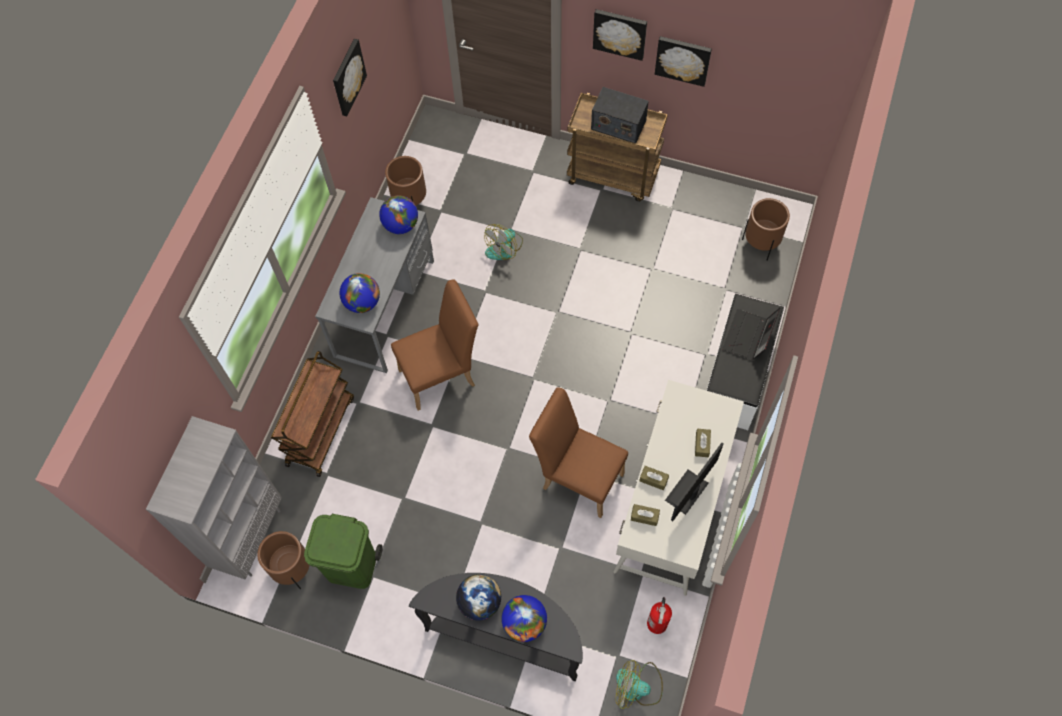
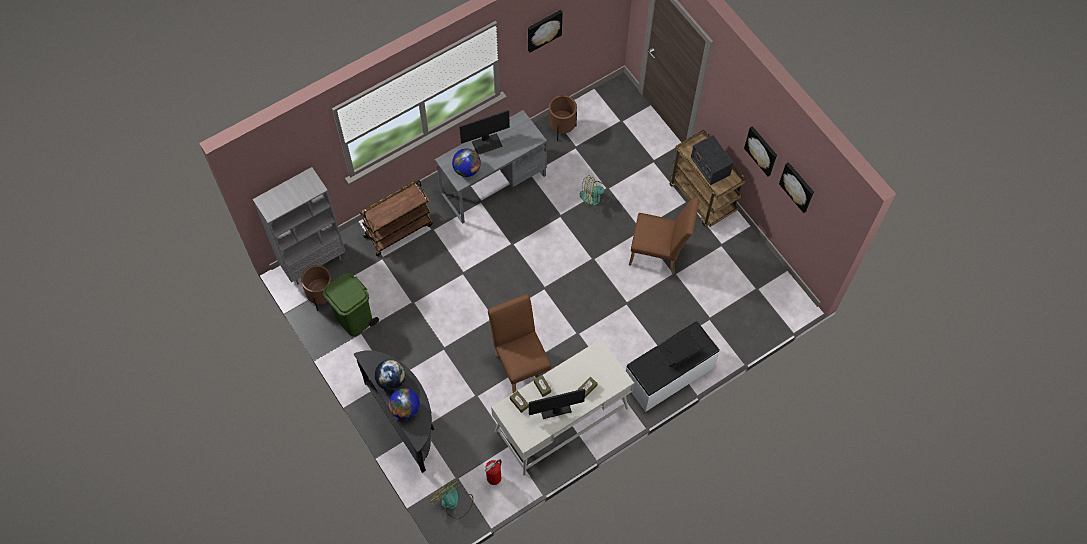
camera: 35 degrees right, 0 degrees up
globe [379,195,418,234] -> none
brown chair [391,279,479,410] -> brown chair moved to [629,197,700,274]
picture [593,9,647,61] -> picture moved to [779,162,814,213]
brown planter [742,198,790,261] -> none
none -> monitor [459,110,510,155]

